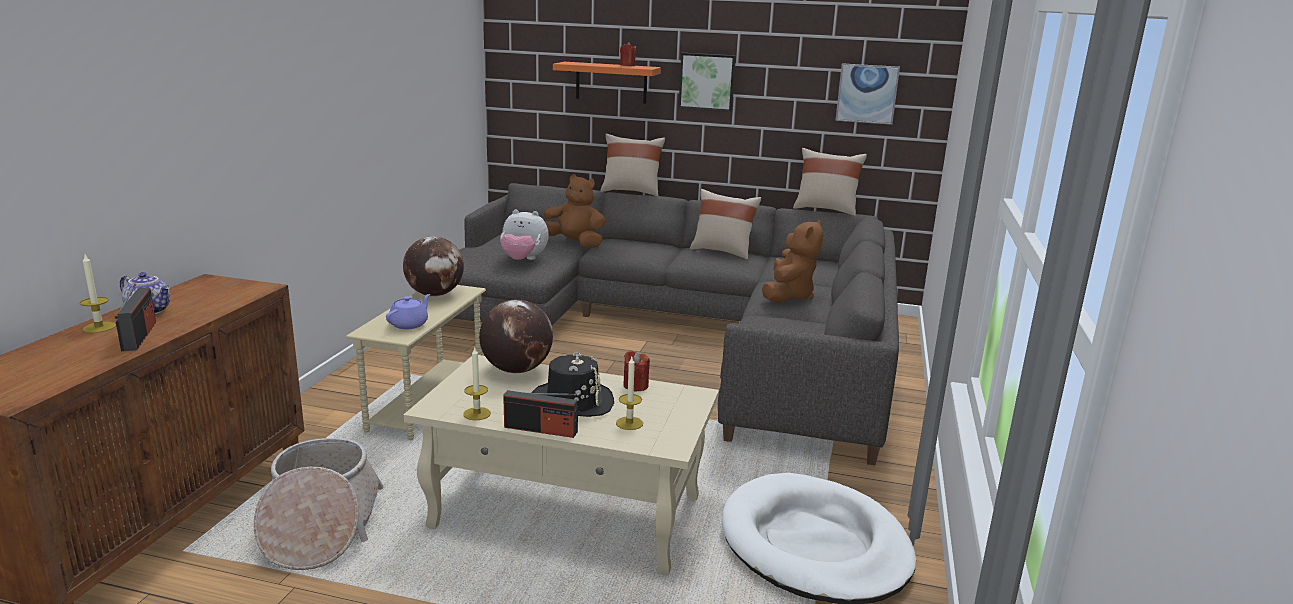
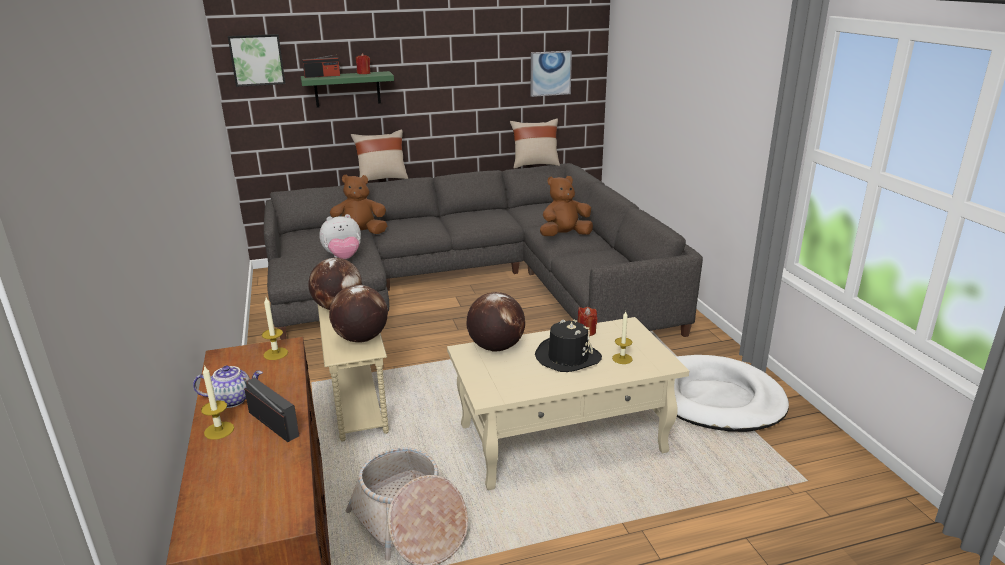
camera: 30 degrees left, 5 degrees up
purple teapot [386,294,430,329] -> globe [329,285,388,343]
candle [463,348,491,420] -> candle moved to [262,297,288,360]
radio [503,390,578,438] -> radio moved to [302,54,340,78]
orange shelf [553,62,661,104] -> green shelf [301,71,394,108]
picture [679,53,736,112] -> picture moved to [228,34,285,87]
beige pillow [690,189,761,260] -> none
brown plush toy [762,220,824,303] -> brown plush toy turned 105 degrees counterclockwise [540,176,593,236]

